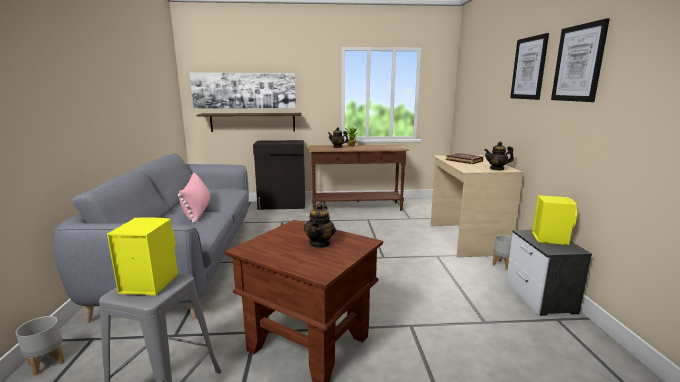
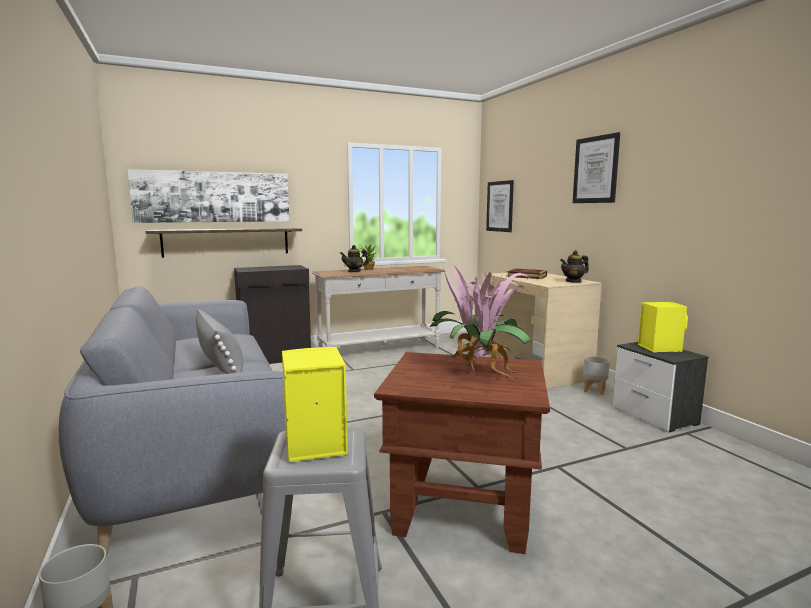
camera: 20 degrees left, 5 degrees down
pink pillow [178,172,210,223] -> grey pillow [196,309,244,374]
teapot [304,202,336,248] -> potted plant [430,262,532,380]
brown console table [309,145,409,211] -> white console table [312,266,446,349]
picture [551,18,610,102] -> picture moved to [486,180,514,232]

